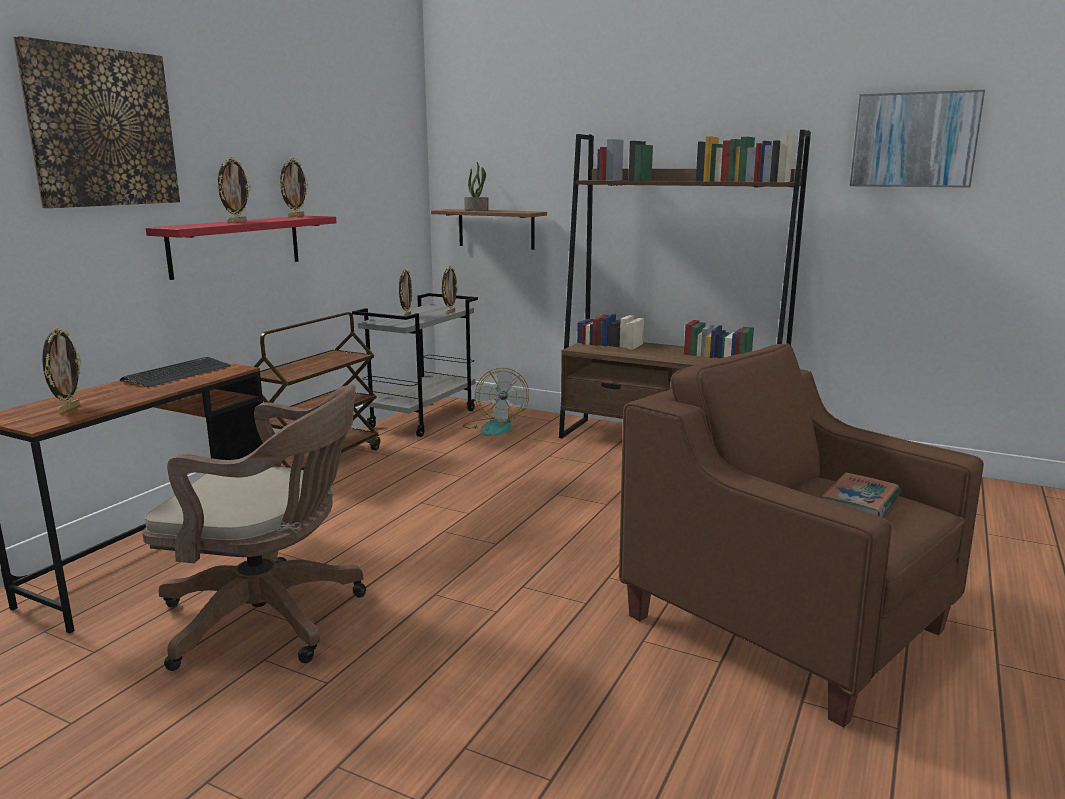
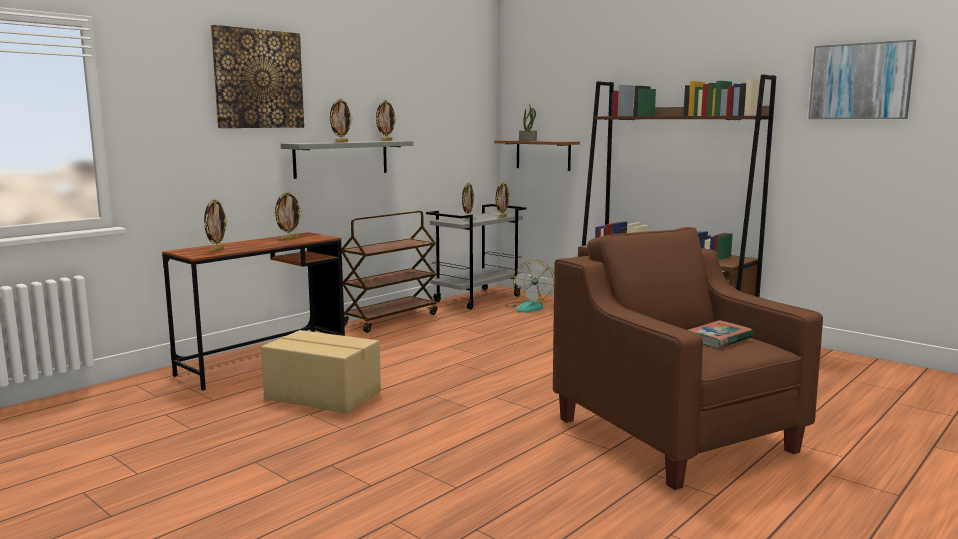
camera: 15 degrees right, 5 degrees down
keyboard [120,357,231,387] -> picture frame [274,191,302,239]
brown office chair [142,384,366,671] -> cardboard box [261,330,381,413]
red shelf [145,216,337,280] -> grey shelf [281,141,413,179]

